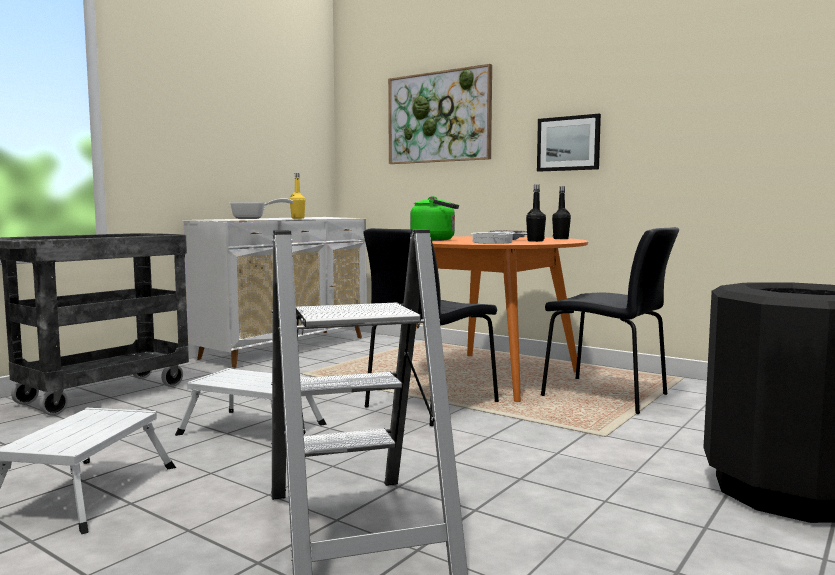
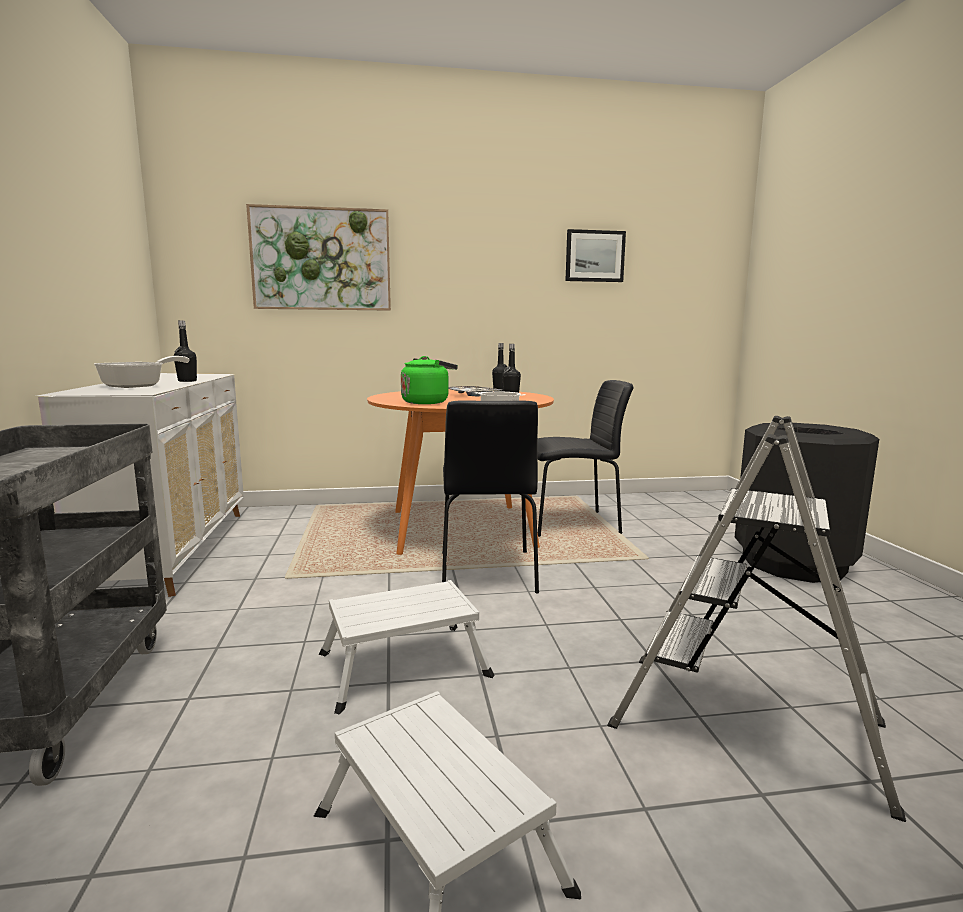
camera: 45 degrees left, 5 degrees up
yellow bottle [290,173,305,219] -> black bottle [174,321,197,382]
picture [537,114,601,172] -> picture moved to [565,229,626,282]

